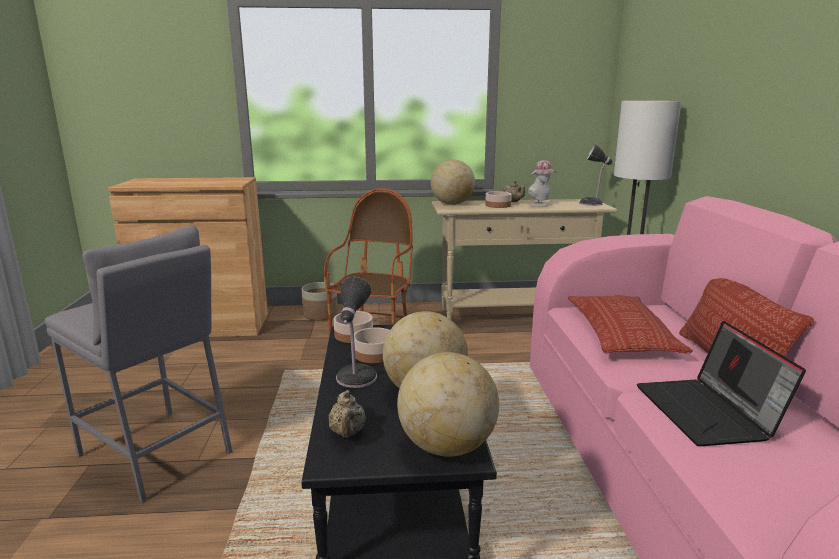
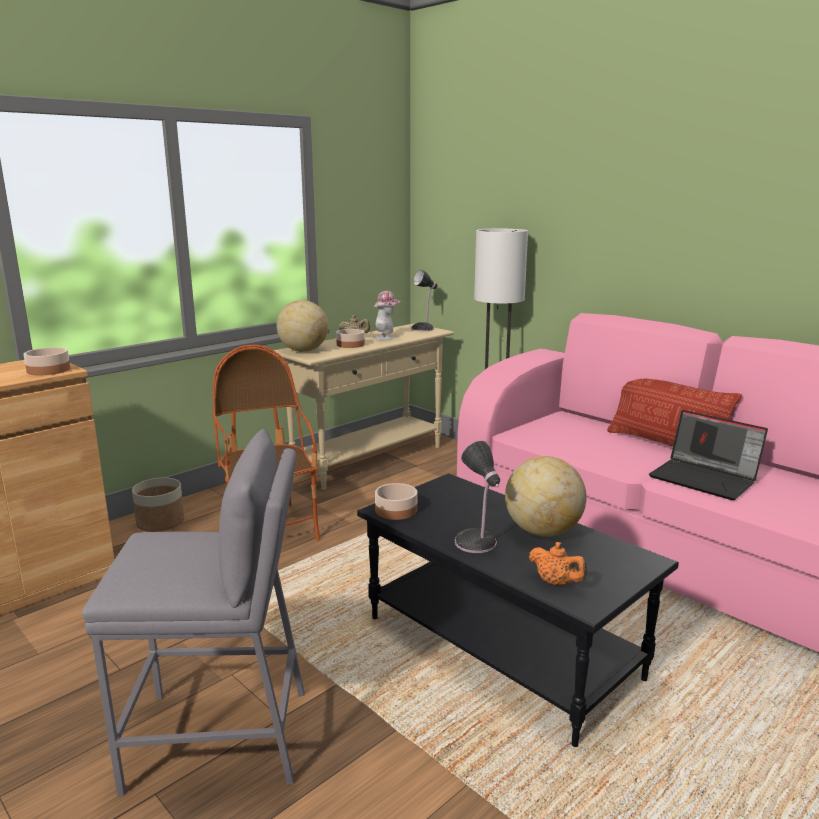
camera: 40 degrees left, 0 degrees up
beige teapot [328,390,366,438] -> orange teapot [529,542,587,586]
bowl [354,327,390,363] -> bowl moved to [24,347,70,375]
globe [397,352,499,457] -> none
pillow [568,295,693,354] -> none

